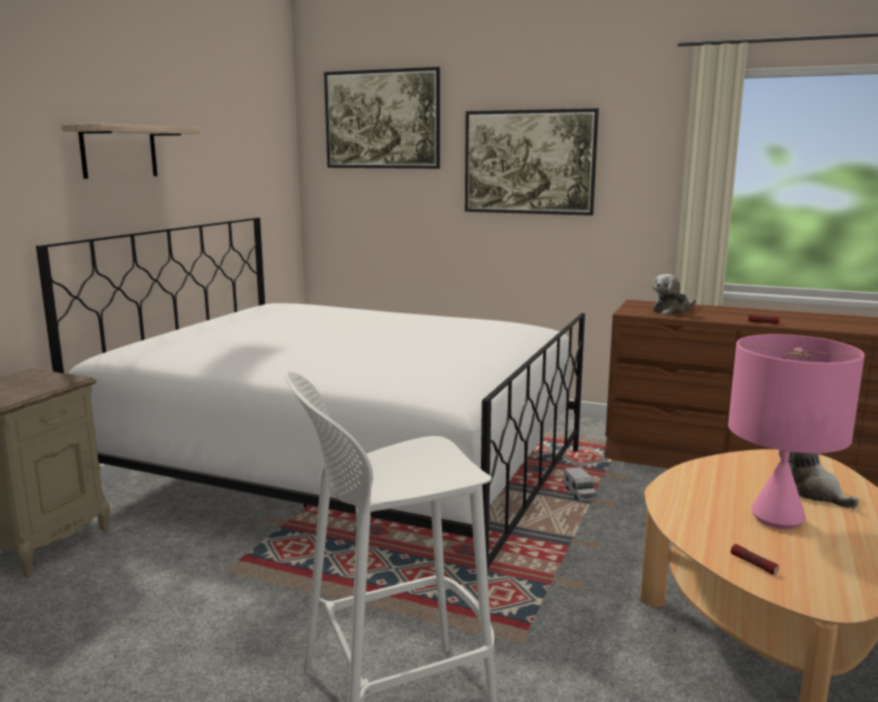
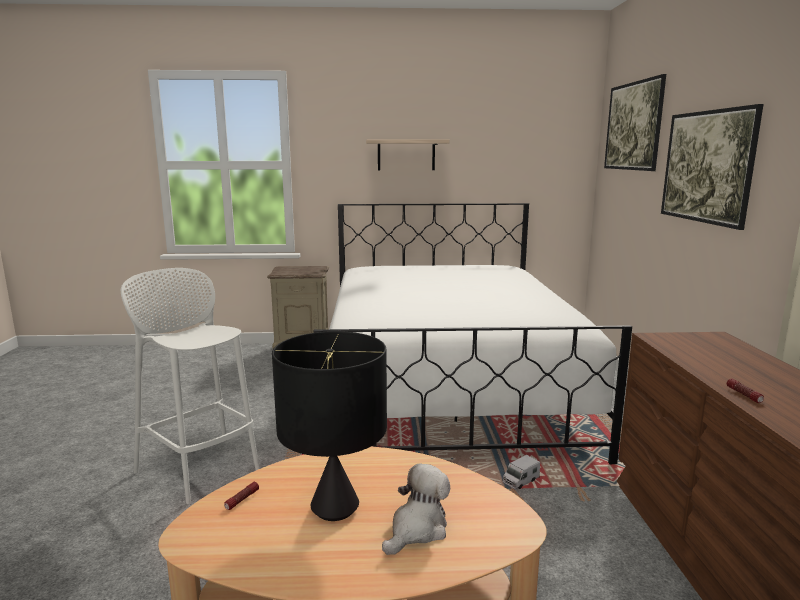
camera: 65 degrees right, 0 degrees up
plush toy [653,274,696,315] -> none
pink table lamp [728,334,865,529] -> black table lamp [272,331,387,521]

